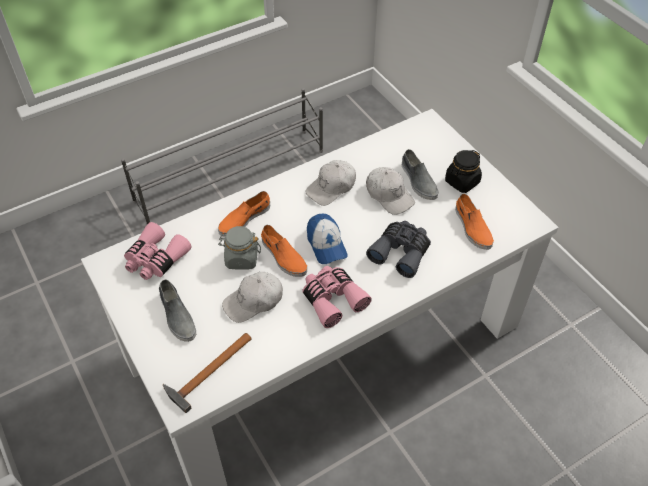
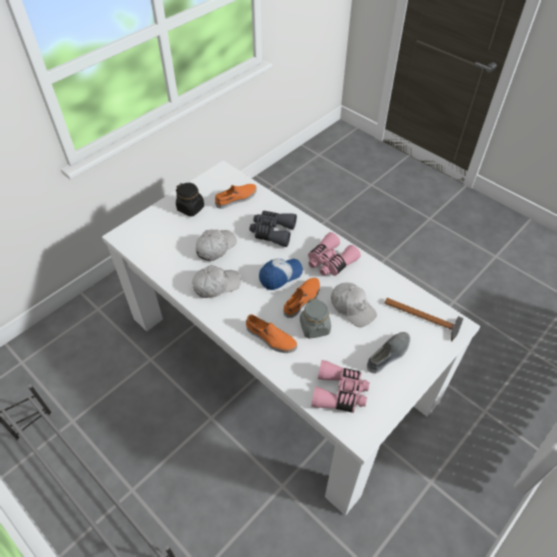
camera: 105 degrees left, 0 degrees up
white cap [305,160,356,206] -> white cap turned 60 degrees counterclockwise [192,265,241,298]
grey shoe [402,149,438,200] -> none

